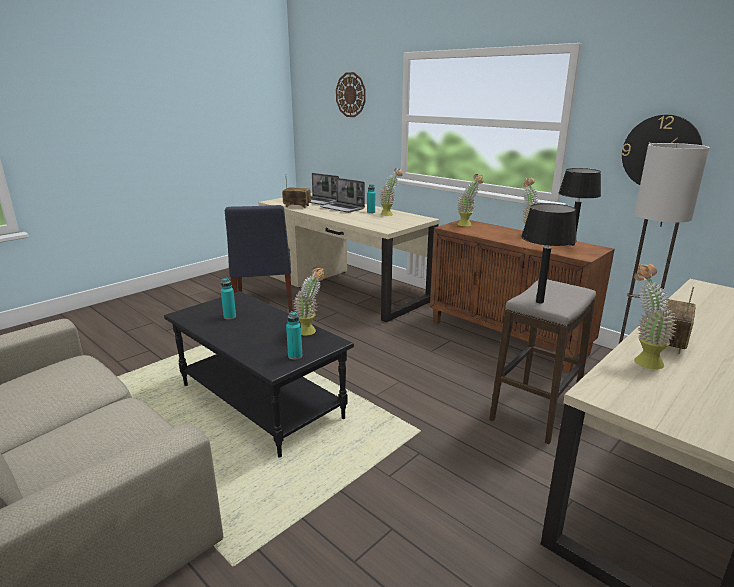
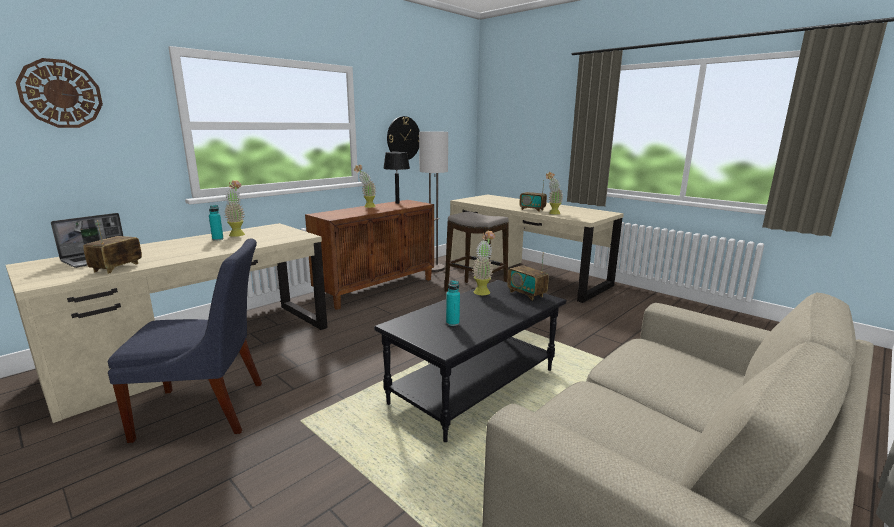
camera: 90 degrees left, 5 degrees down
turquoise bottle [286,311,302,360] -> radio [507,252,549,301]
laptop [320,178,365,213] -> none
potted plant [457,174,483,226] -> none
black table lamp [521,203,577,304] -> none

